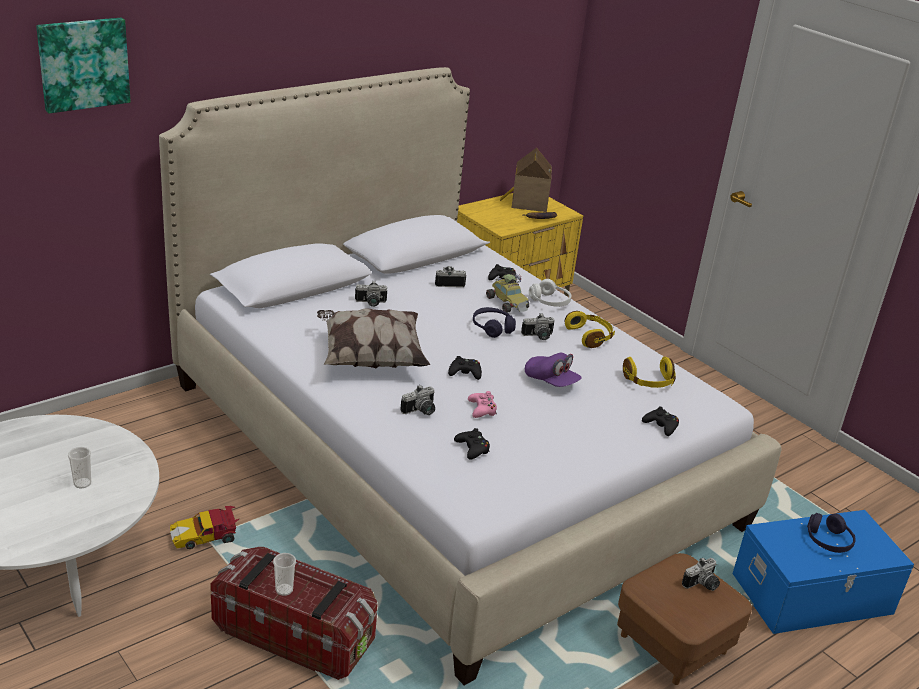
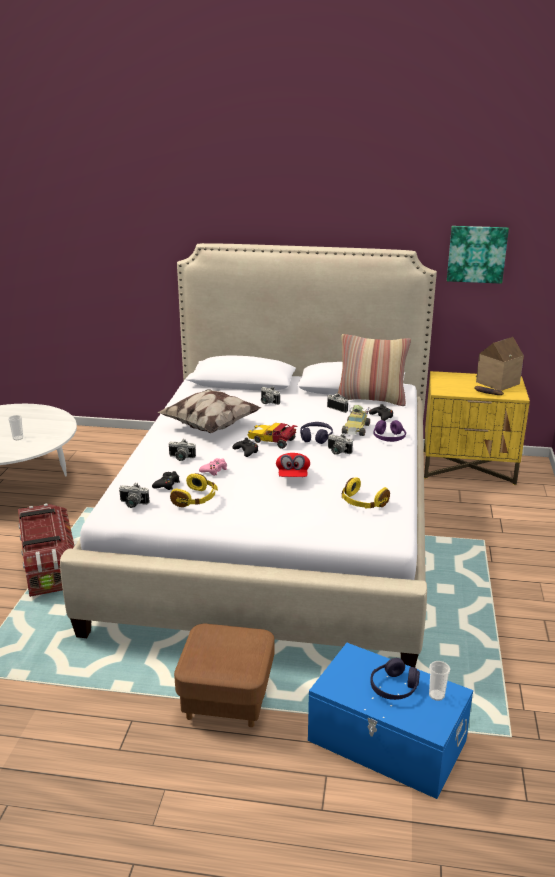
camera: 50 degrees right, 5 degrees down
picture [36,18,131,114] -> picture moved to [447,226,509,284]
toy car [170,506,239,549] -> toy car moved to [247,423,297,449]
cup [273,553,296,596] -> cup moved to [429,661,450,701]
purple cap [525,353,582,387] -> red cap [276,453,310,477]
white headphones [529,279,571,307] -> purple headphones [374,420,406,442]
yellow headphones [565,311,615,348] -> yellow headphones moved to [170,473,218,507]
black game controller [642,407,679,436] -> none
camera [682,558,720,591] -> camera moved to [119,483,149,508]
none -> pillow [338,334,411,406]

